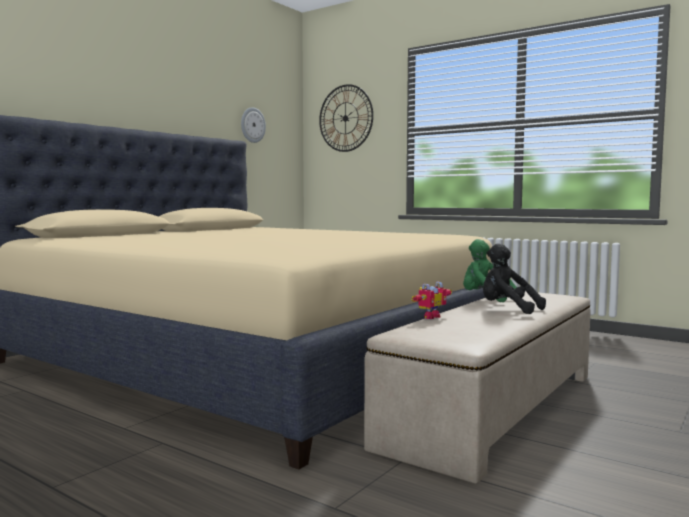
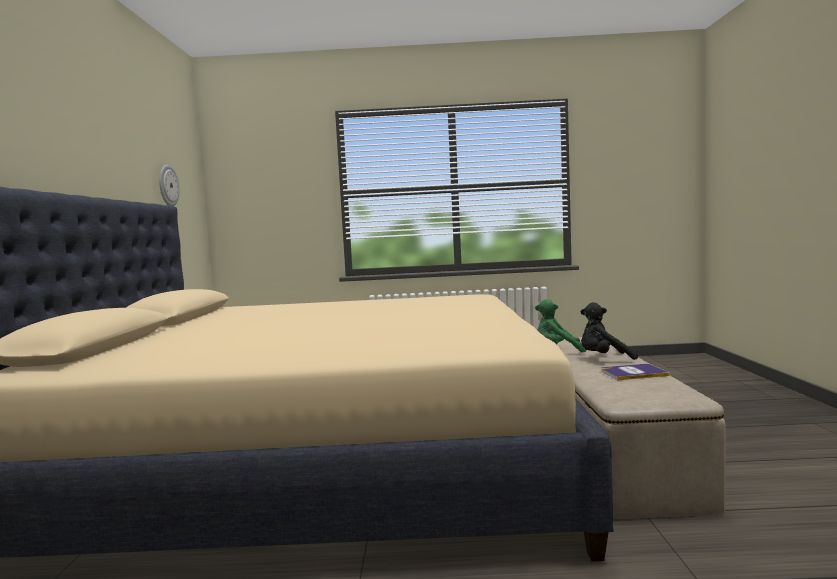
camera: 35 degrees left, 0 degrees up
wall clock [319,84,373,152] -> none
toy robot [412,281,452,319] -> none
none -> book [601,364,670,380]

